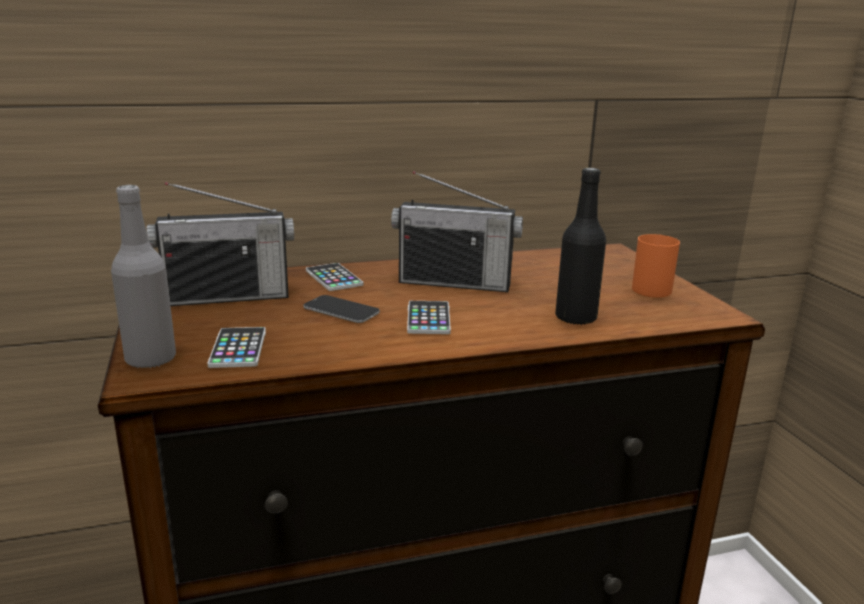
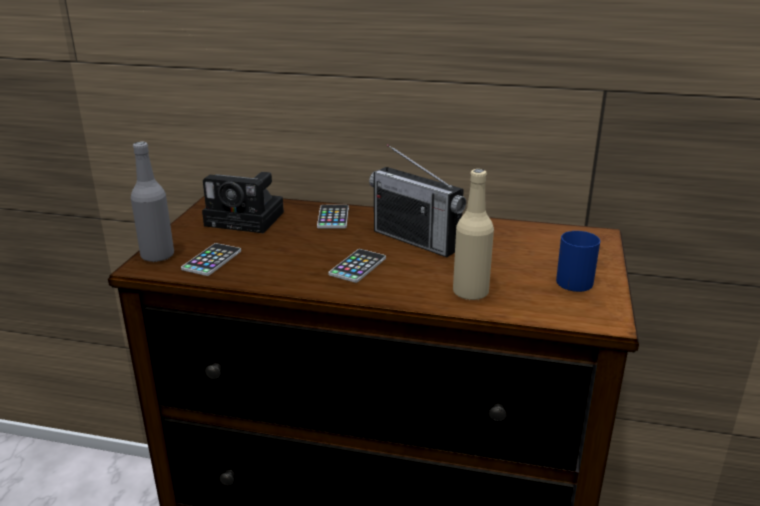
camera: 30 degrees right, 5 degrees up
radio [147,182,294,306] -> camera [202,172,284,233]
phone [303,295,380,323] -> none
black bottle [555,168,606,325] -> beige bottle [453,169,494,300]
orange mug [632,234,680,298] -> blue mug [556,231,600,292]

